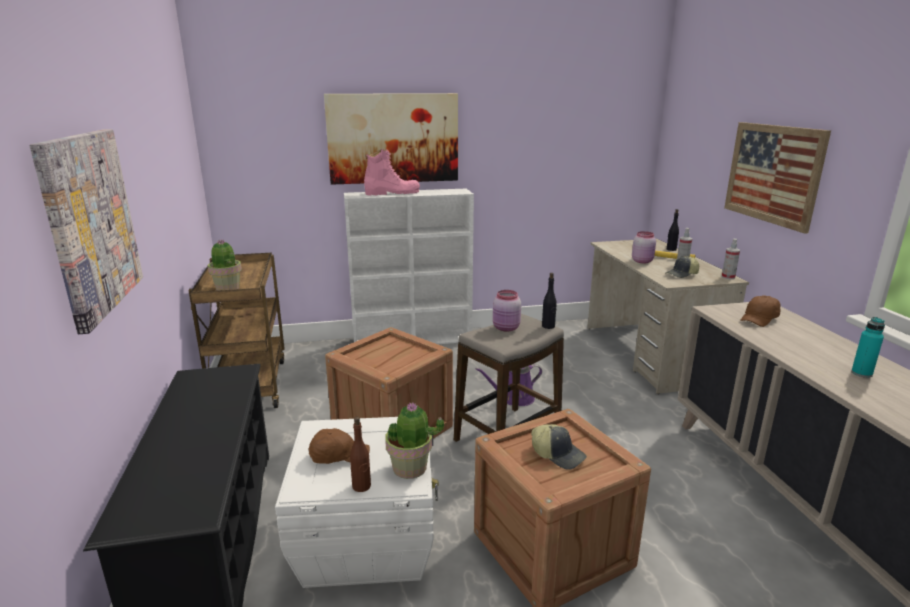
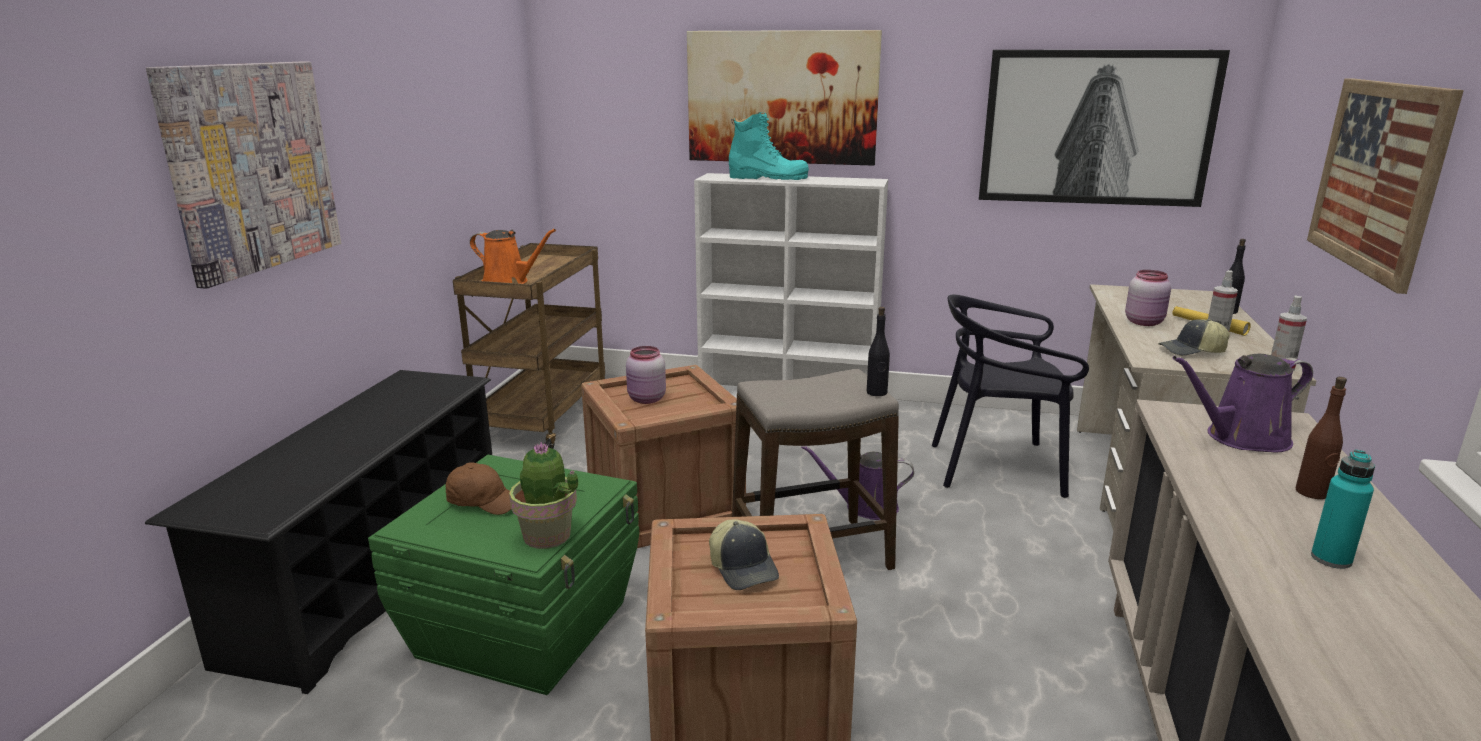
camera: 25 degrees right, 0 degrees up
potted plant [208,239,242,290] -> orange watering can [470,229,556,284]
white storage box [275,417,439,588] -> green storage box [368,455,639,695]
brown bottle [350,417,371,492] -> brown bottle moved to [1296,377,1347,499]
pink boot [364,149,420,195] -> turquoise boot [729,112,809,180]
pink jar [493,290,521,332] -> pink jar moved to [626,346,666,404]
brown cap [740,295,781,327] -> purple watering can [1173,354,1313,453]
none -> black chair [932,295,1089,498]
none -> picture [979,50,1230,207]

